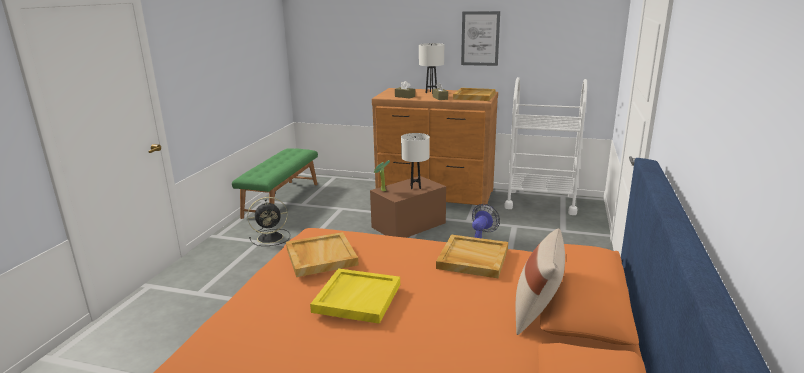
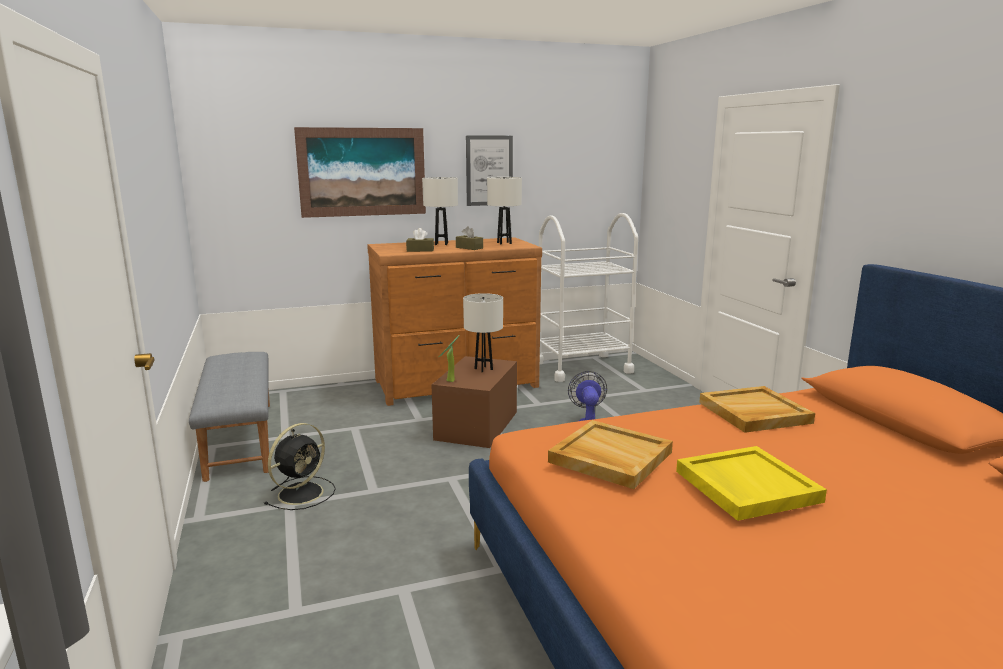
camera: 35 degrees left, 5 degrees down
green bench [232,148,318,219] -> grey bench [189,352,270,482]
beige tray [453,88,496,101] -> white table lamp [487,177,522,244]
beige pillow [515,228,565,335] -> none
none -> picture [294,127,426,218]

